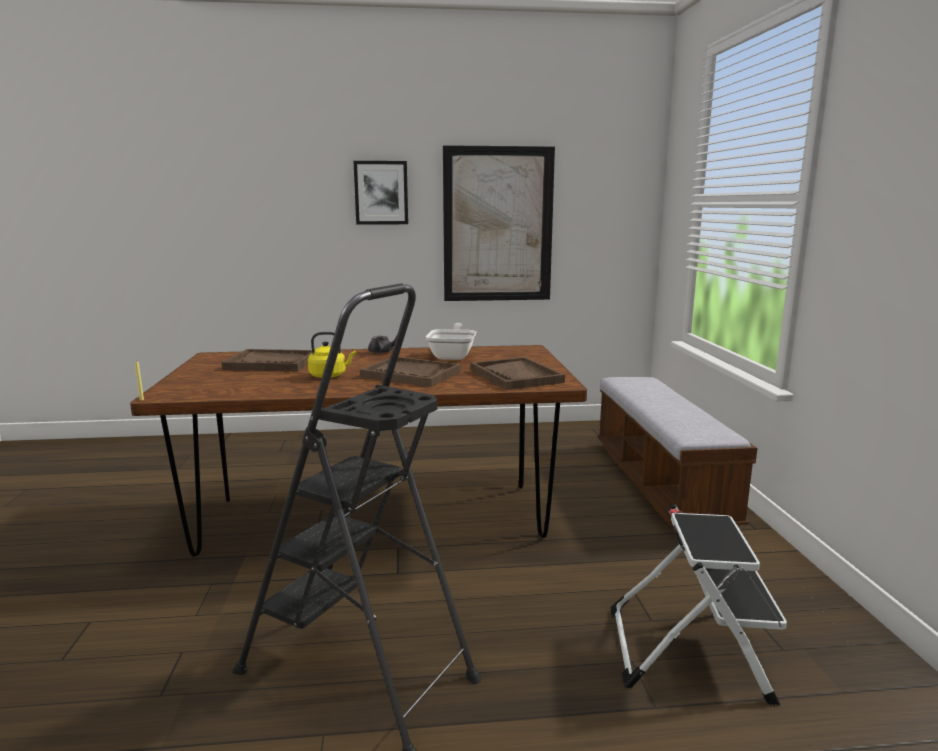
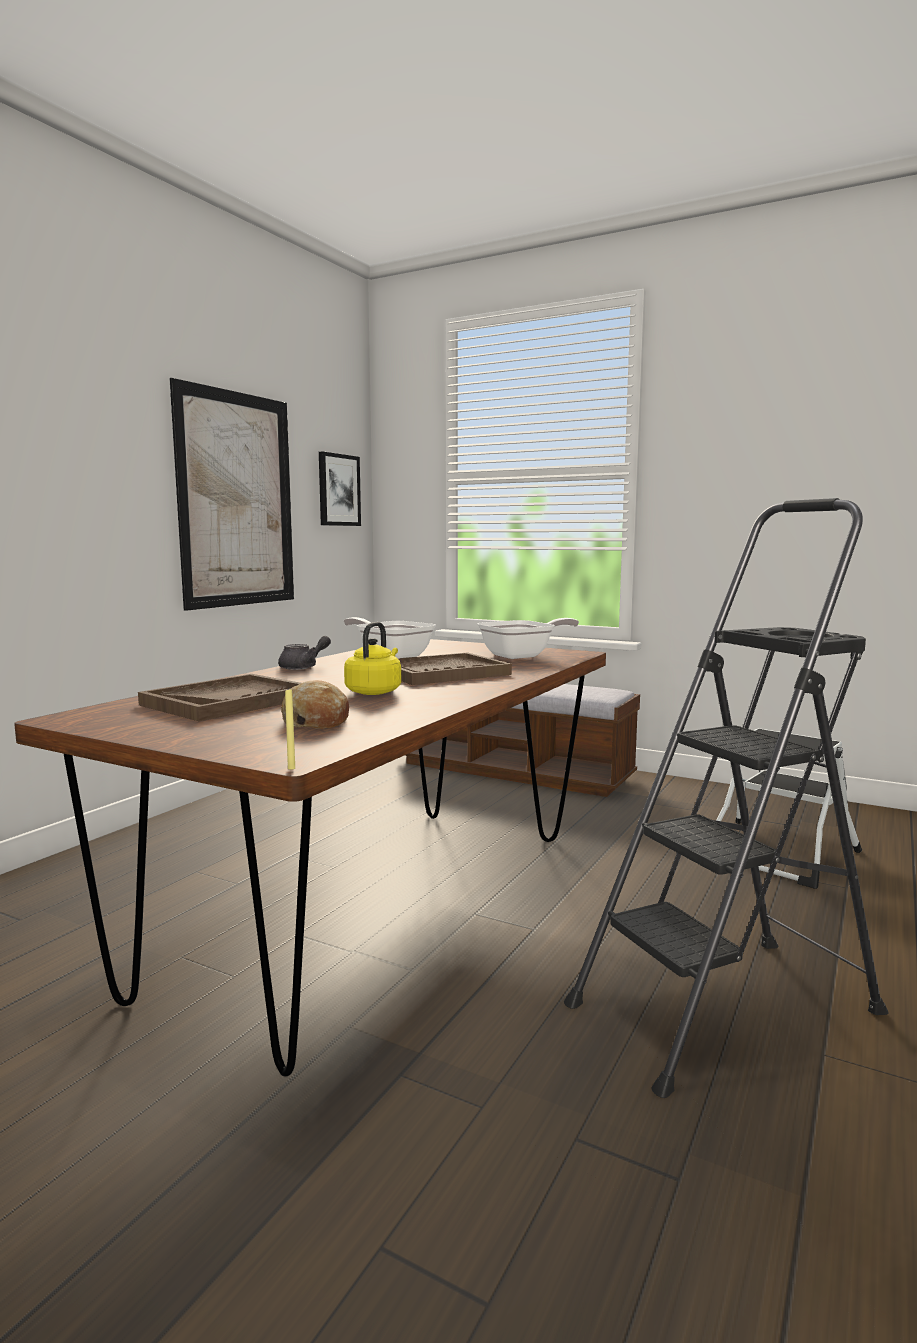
camera: 55 degrees left, 5 degrees down
picture [353,161,408,225] -> picture moved to [319,451,361,526]
brown tray [471,357,565,390] -> frying pan [478,618,579,659]
none -> bread [281,680,349,729]

